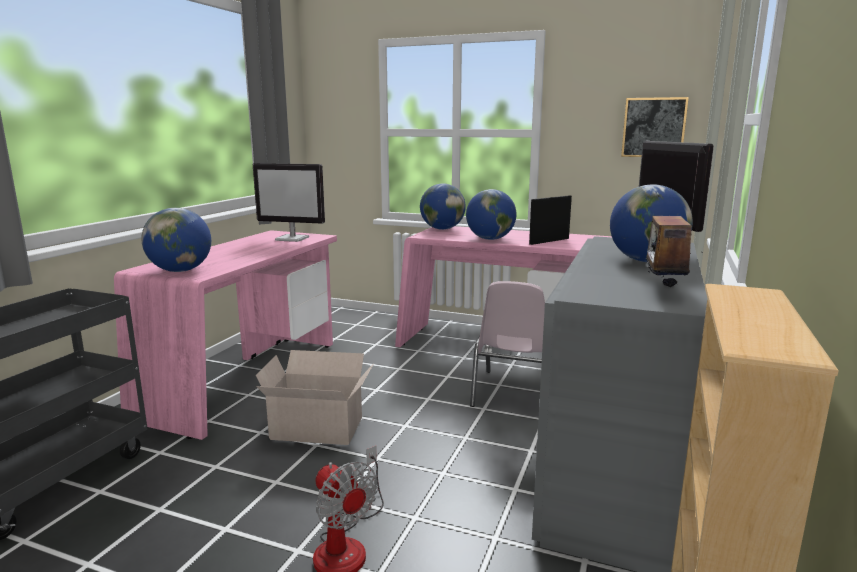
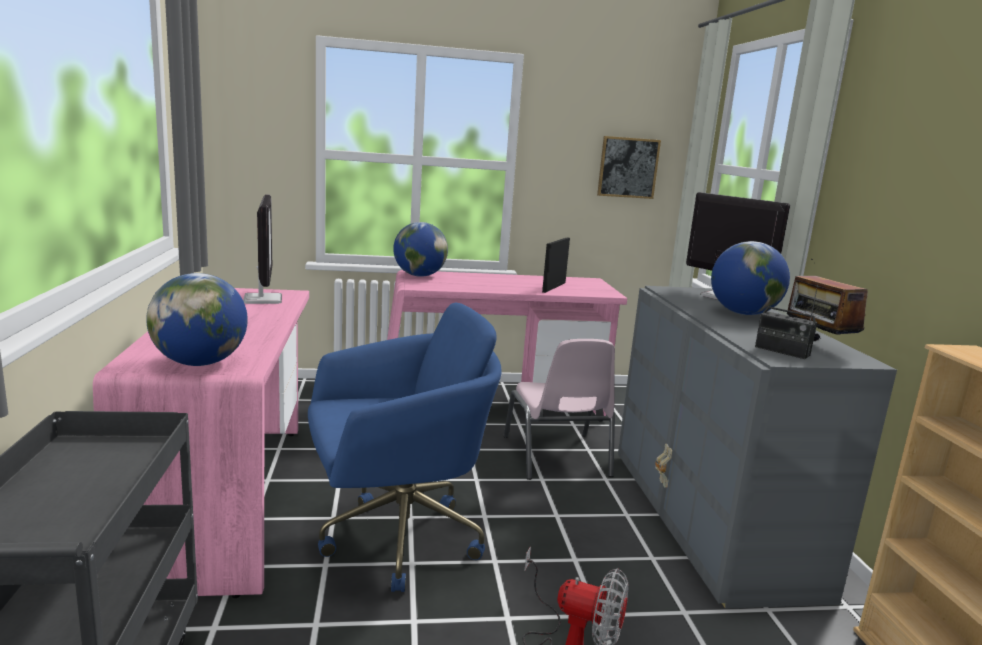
camera: 30 degrees left, 0 degrees up
monitor [253,163,325,242] -> monitor turned 90 degrees counterclockwise [243,194,282,304]
cardboard box [256,350,374,445] -> blue office chair [308,303,502,592]
globe [466,189,517,240] -> none
none -> radio [755,285,818,359]

